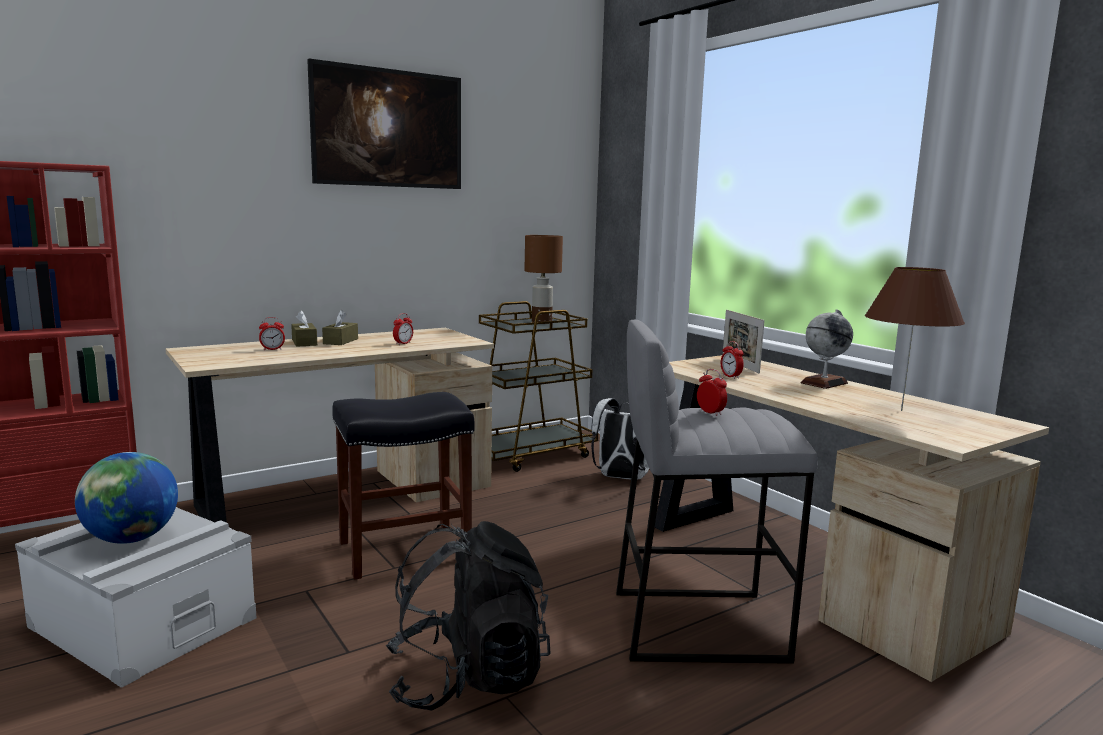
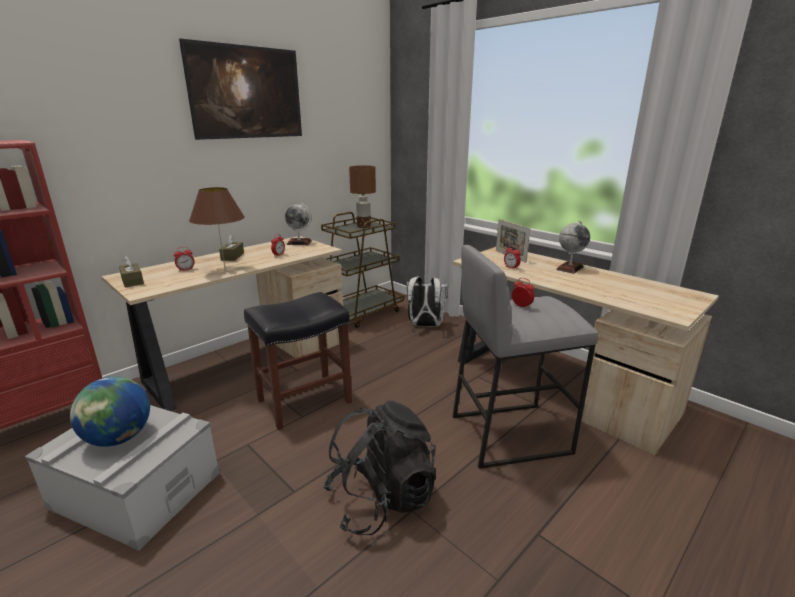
camera: 10 degrees left, 10 degrees up
brown tissue box [291,310,317,347] -> brown tissue box moved to [119,256,144,287]
brown table lamp [865,267,965,411] -> brown table lamp moved to [189,187,245,271]
none -> globe [285,203,312,245]

